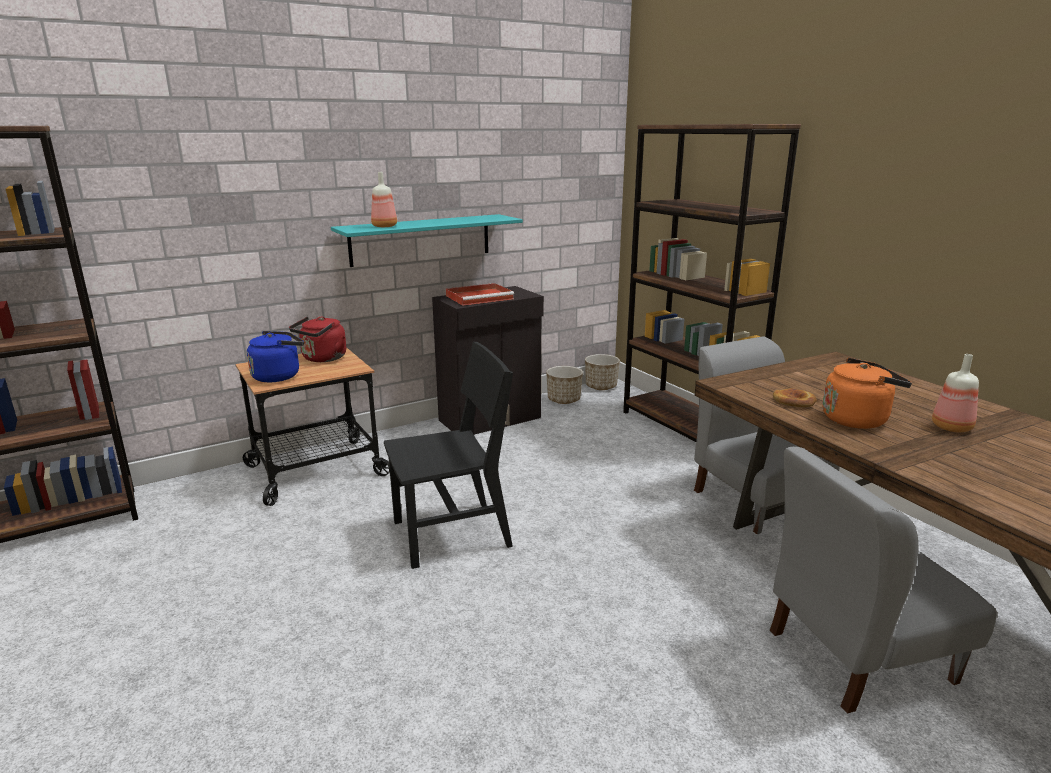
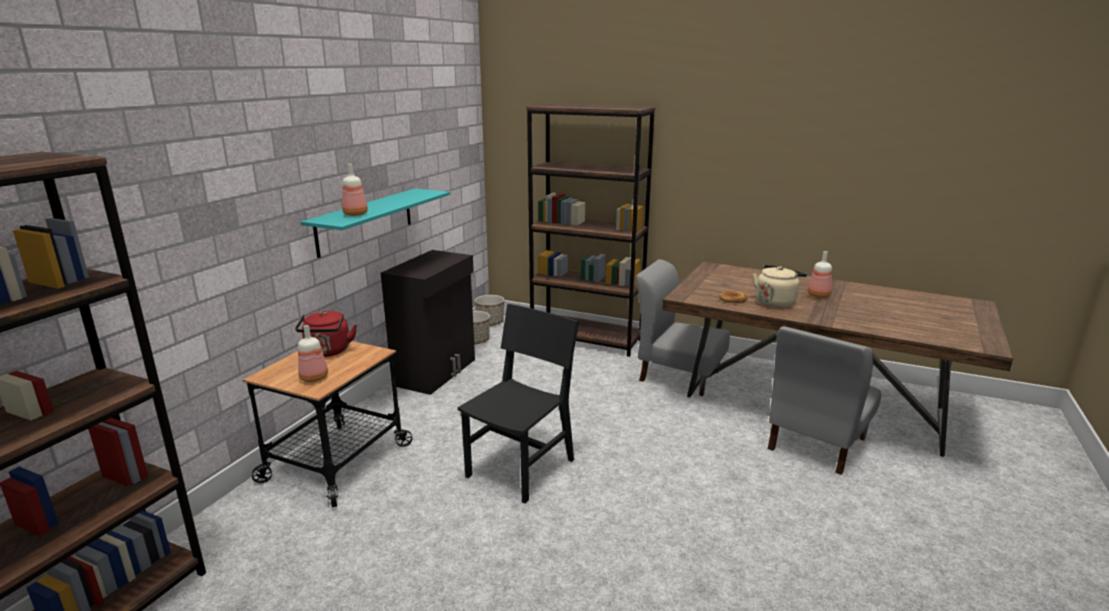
camera: 35 degrees left, 0 degrees up
blue kettle [247,331,304,382] -> bottle [298,325,328,382]
red tray [446,283,514,306] -> none
orange kettle [822,358,912,429] -> beige kettle [753,265,807,308]

